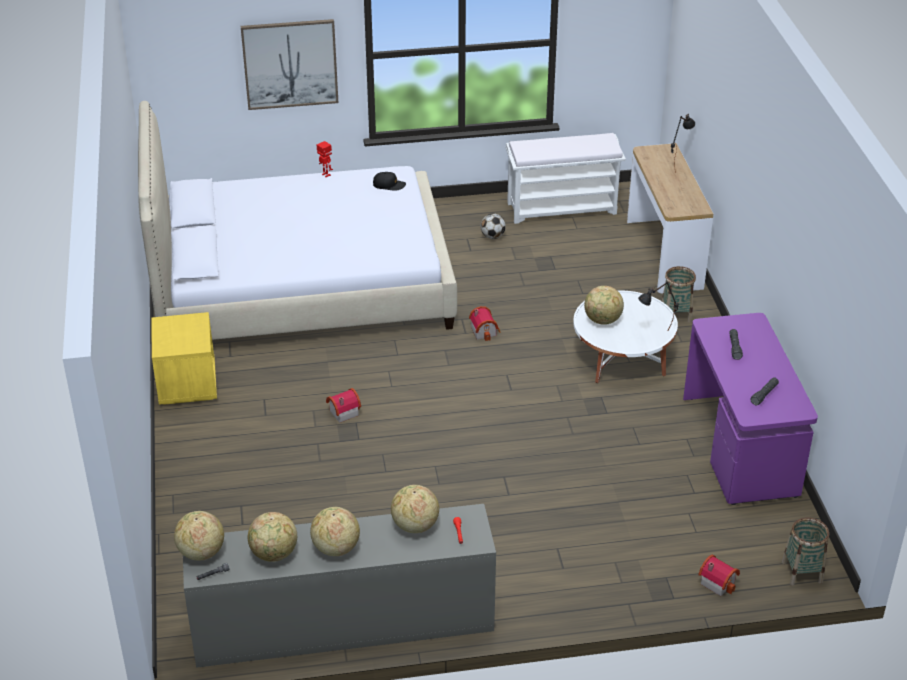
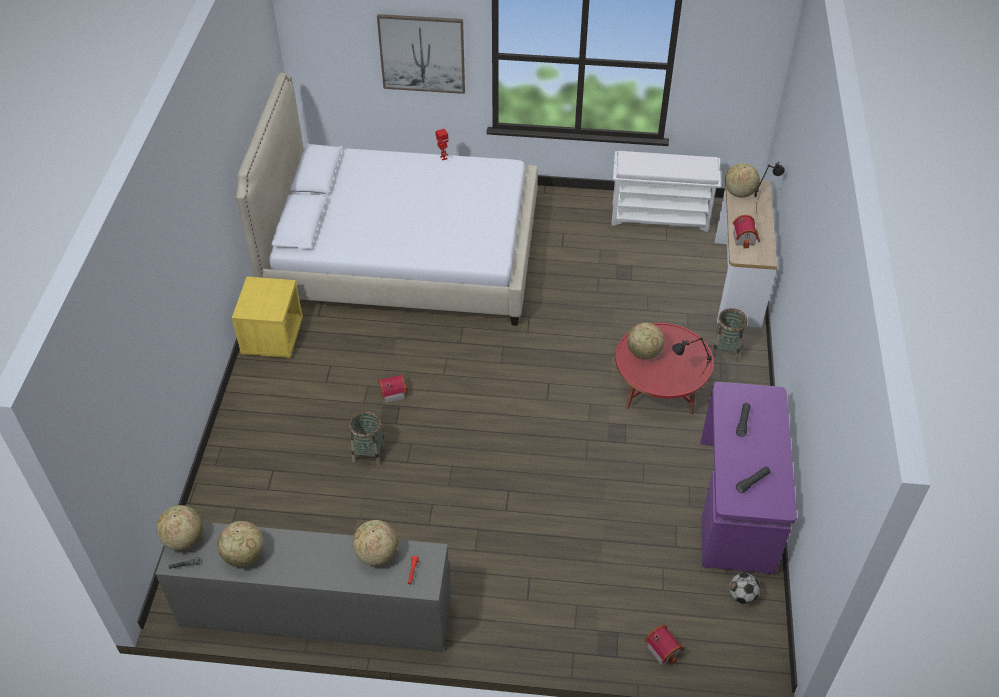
camera: 15 degrees right, 10 degrees up
globe [310,507,360,556] -> globe moved to [725,163,760,198]
black cap [373,172,406,191] -> none
toy house [469,306,500,341] -> toy house moved to [733,215,760,249]
football [481,213,506,239] -> football moved to [729,573,760,604]
white coffee table [573,291,678,383] -> red coffee table [615,323,714,414]
basket [782,517,829,586] -> basket moved to [349,411,386,466]

